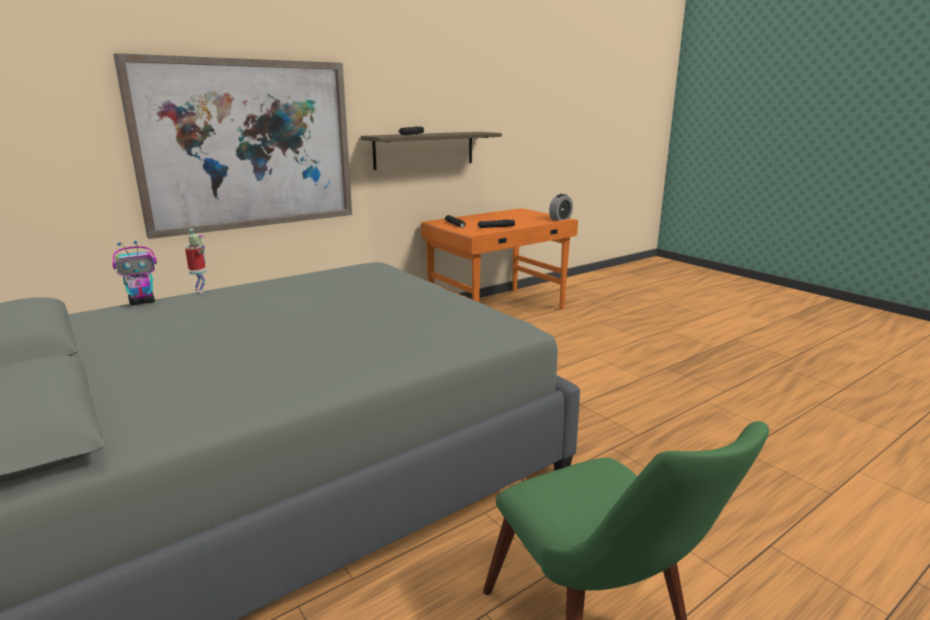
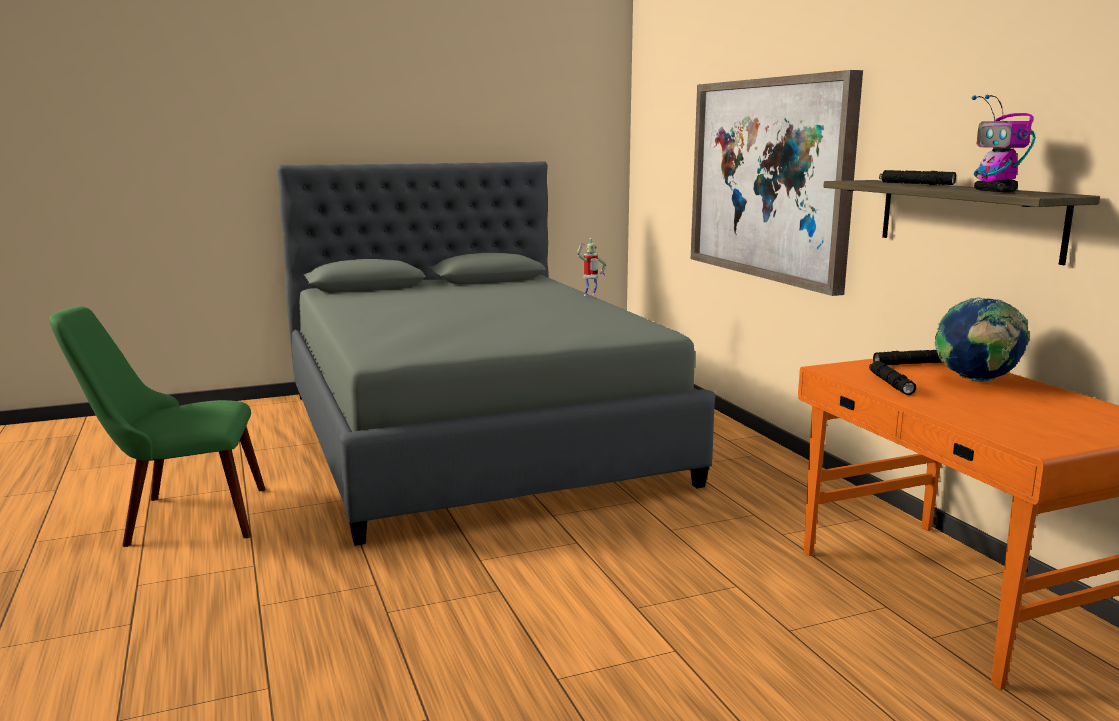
camera: 105 degrees right, 5 degrees down
toy robot [112,241,157,306] -> toy robot moved to [972,95,1036,192]
alarm clock [549,194,573,221] -> none
none -> globe [935,297,1029,382]

